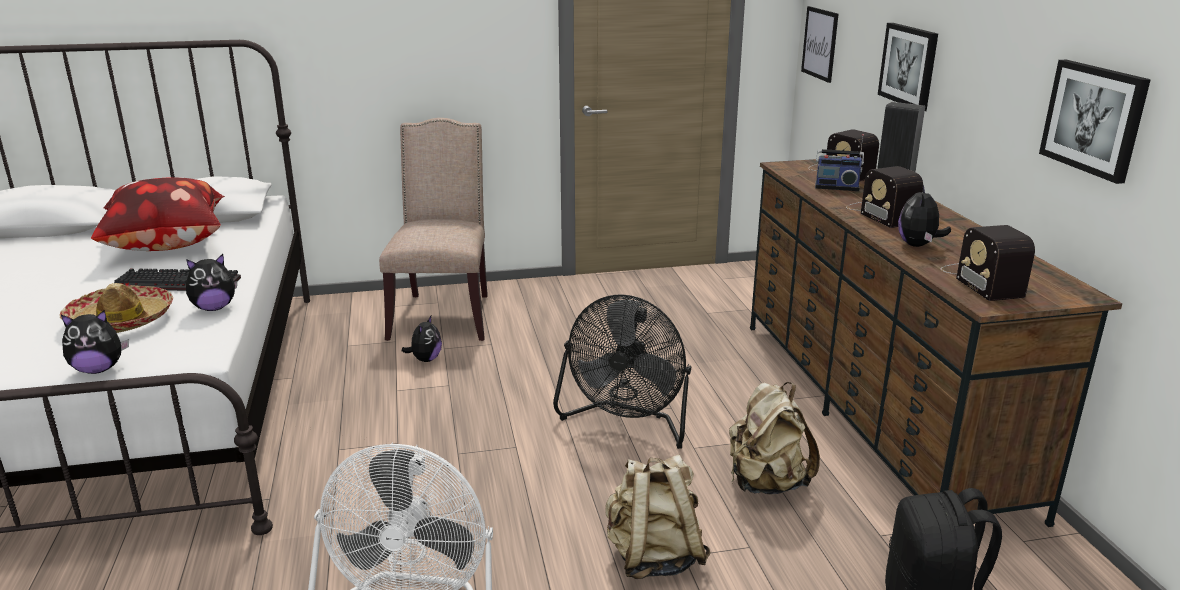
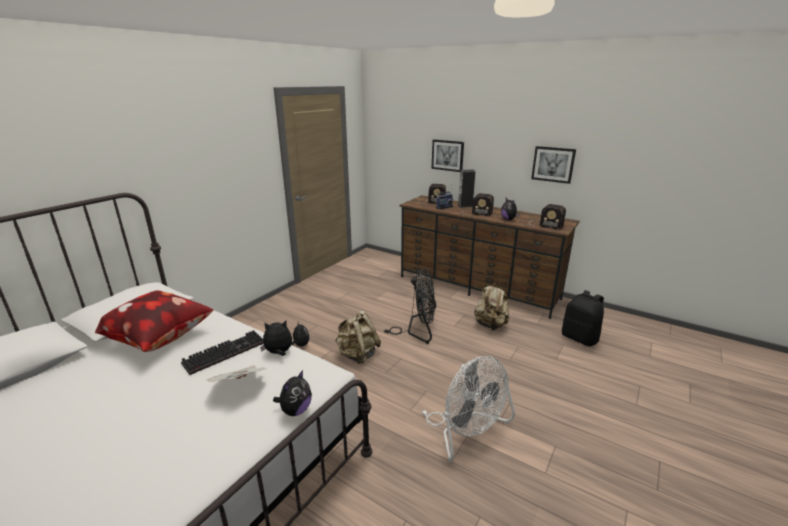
camera: 45 degrees left, 0 degrees up
hat [59,283,173,333] -> newspaper [207,365,268,382]
plush toy [186,254,237,311] -> plush toy turned 120 degrees counterclockwise [260,321,292,356]
beige chair [379,118,488,341] -> none
black fan [553,295,691,449] -> black fan turned 60 degrees counterclockwise [383,268,436,344]
beige backpack [605,455,711,579] -> beige backpack moved to [335,311,381,364]
picture [801,6,838,83] -> none

